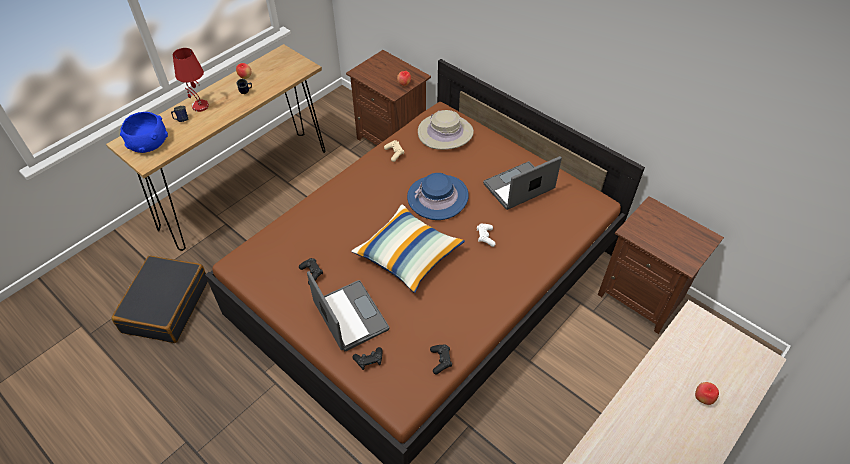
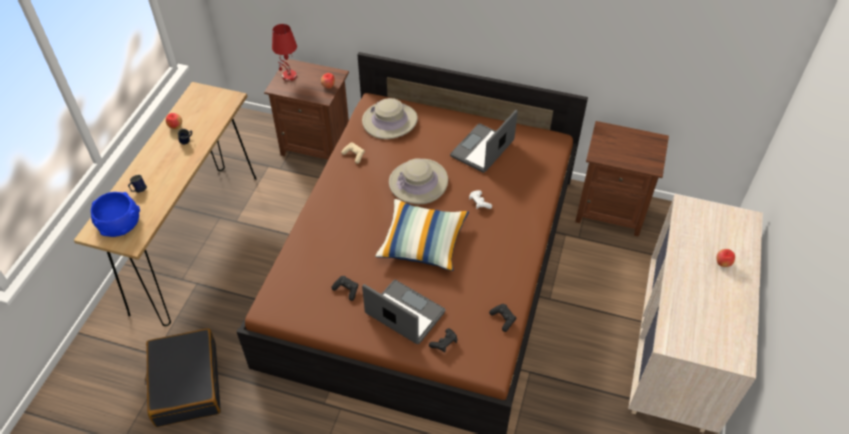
camera: 25 degrees left, 0 degrees up
red table lamp [173,48,209,112] -> red table lamp moved to [272,24,297,81]
blue hat [407,173,469,220] -> beige hat [389,158,448,204]

